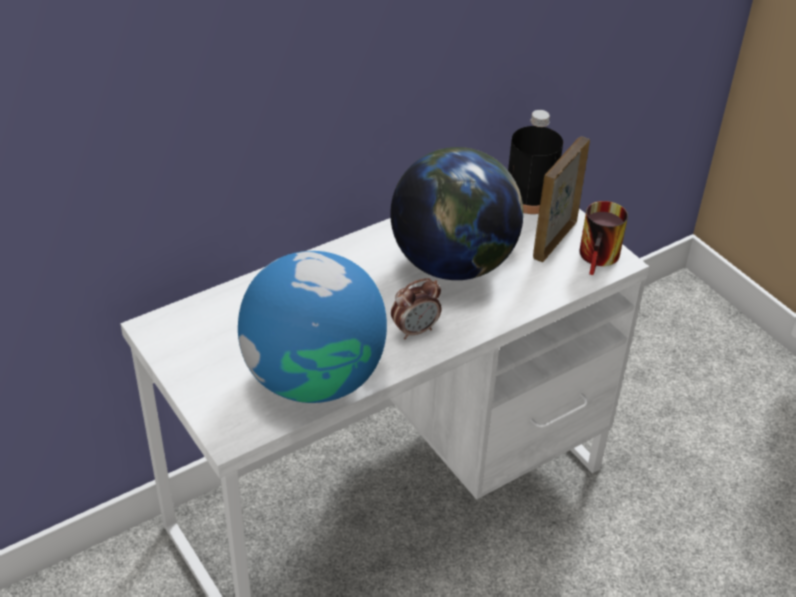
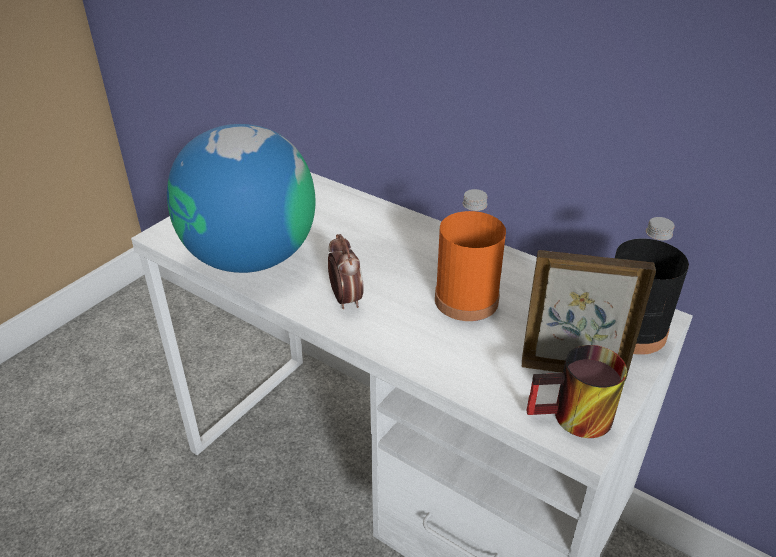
camera: 70 degrees right, 5 degrees down
globe [390,147,524,280] -> orange bottle [435,189,506,321]
alarm clock [391,278,442,339] -> alarm clock turned 150 degrees counterclockwise [328,234,364,309]

